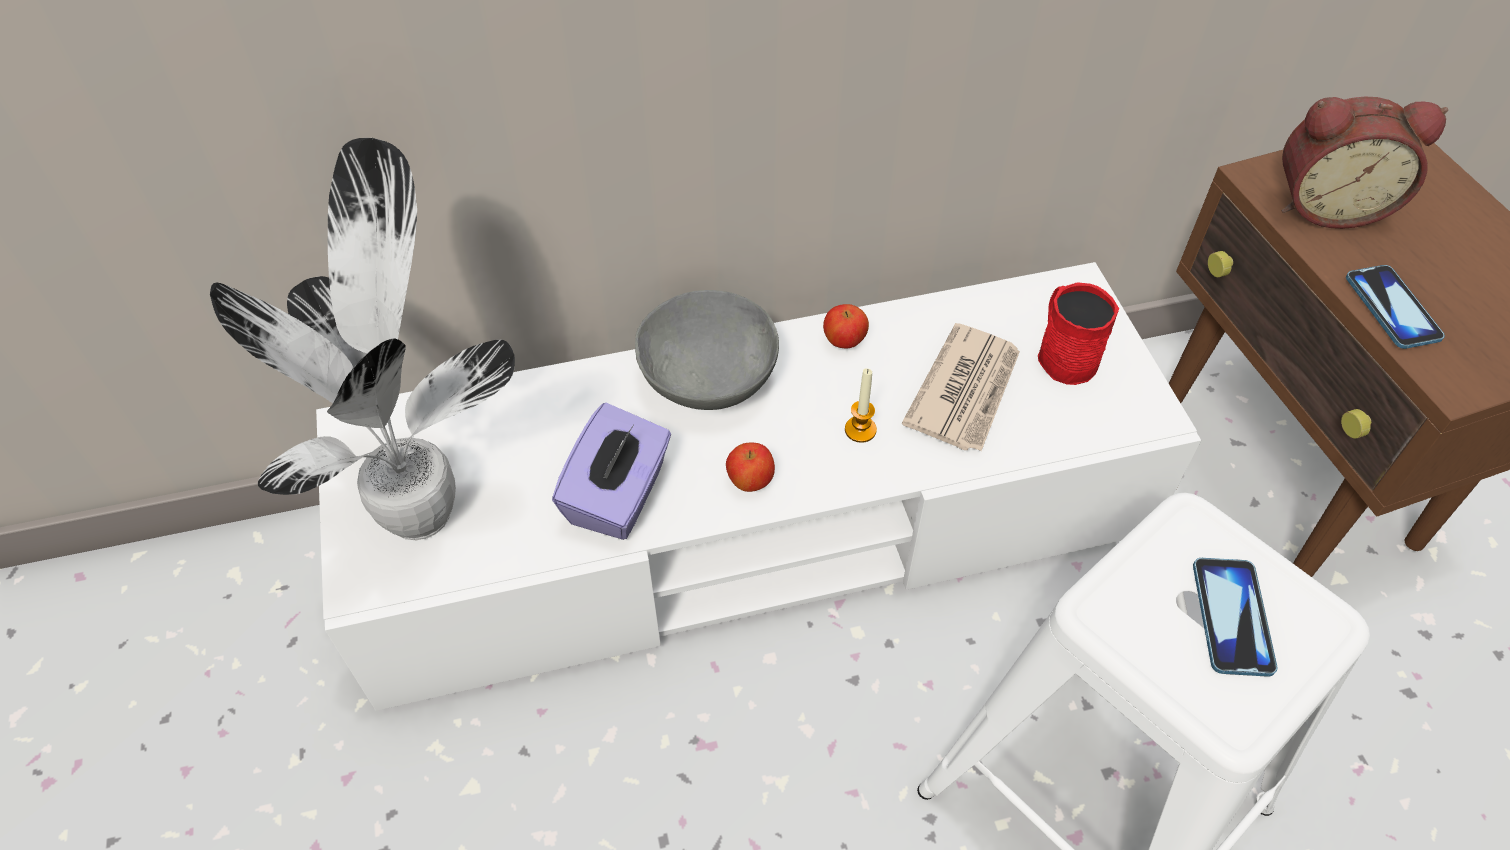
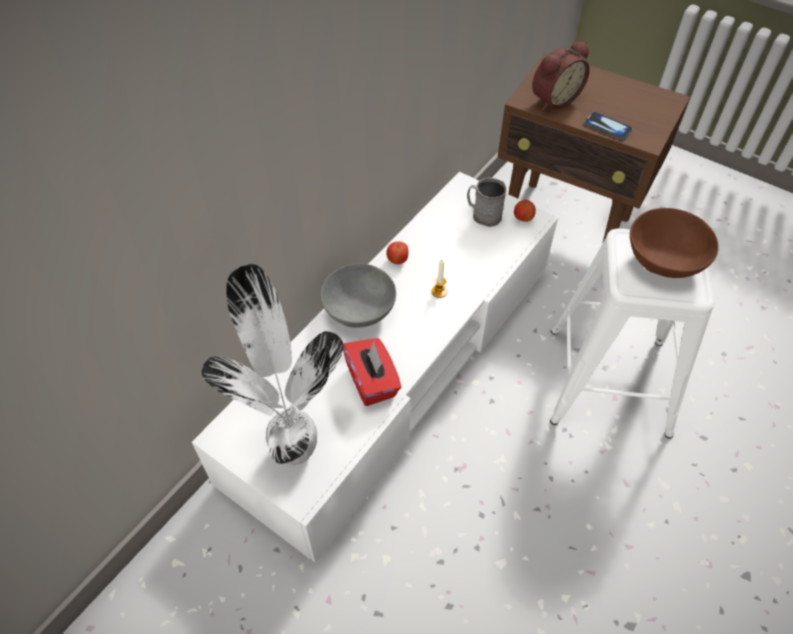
camera: 40 degrees left, 0 degrees up
purple tissue box [552,403,671,540] -> red tissue box [343,338,402,406]
apple [726,443,775,492] -> apple moved to [514,200,536,222]
newspaper [902,323,1020,451] -> none
red mug [1038,282,1119,385] -> grey mug [467,178,506,227]
phone [1193,558,1277,677] -> brown bowl [630,208,719,278]

